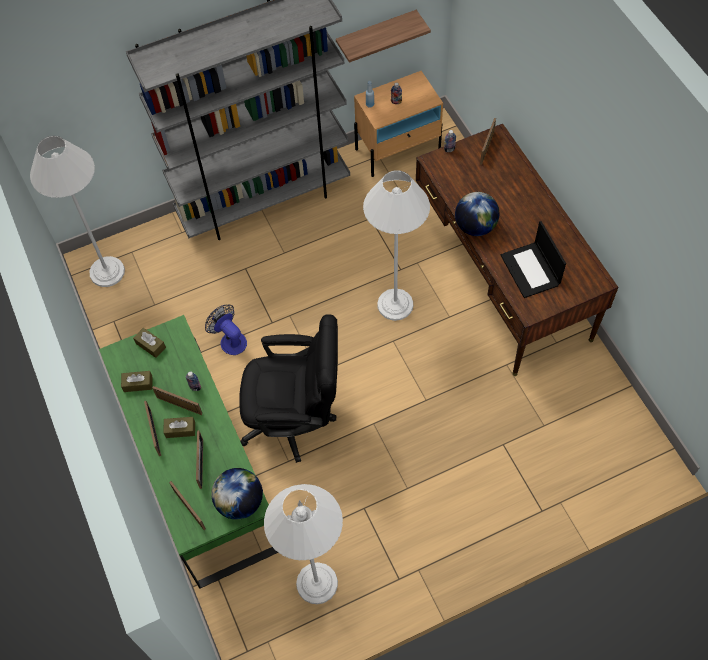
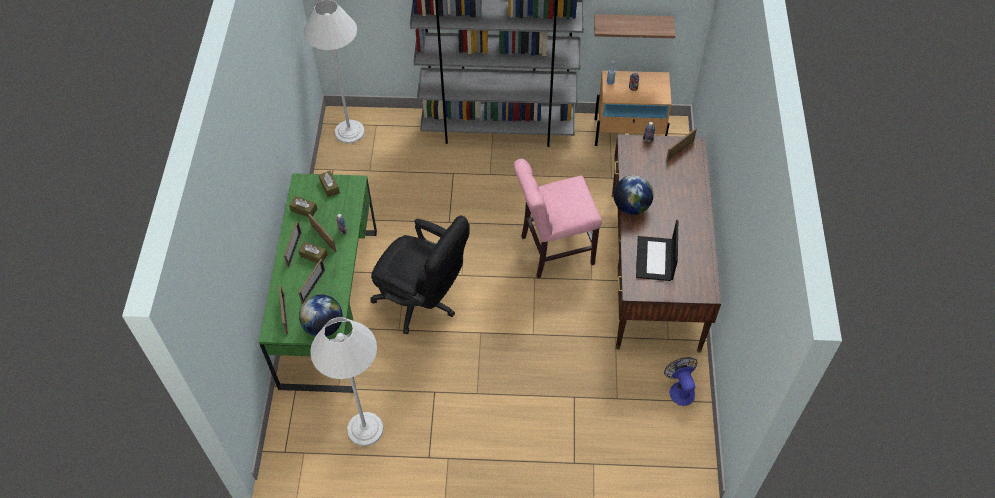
camera: 25 degrees right, 5 degrees down
fan [205,305,247,355] -> fan moved to [664,357,698,406]
white floor lamp [363,170,430,321] -> pink chair [514,159,602,279]

